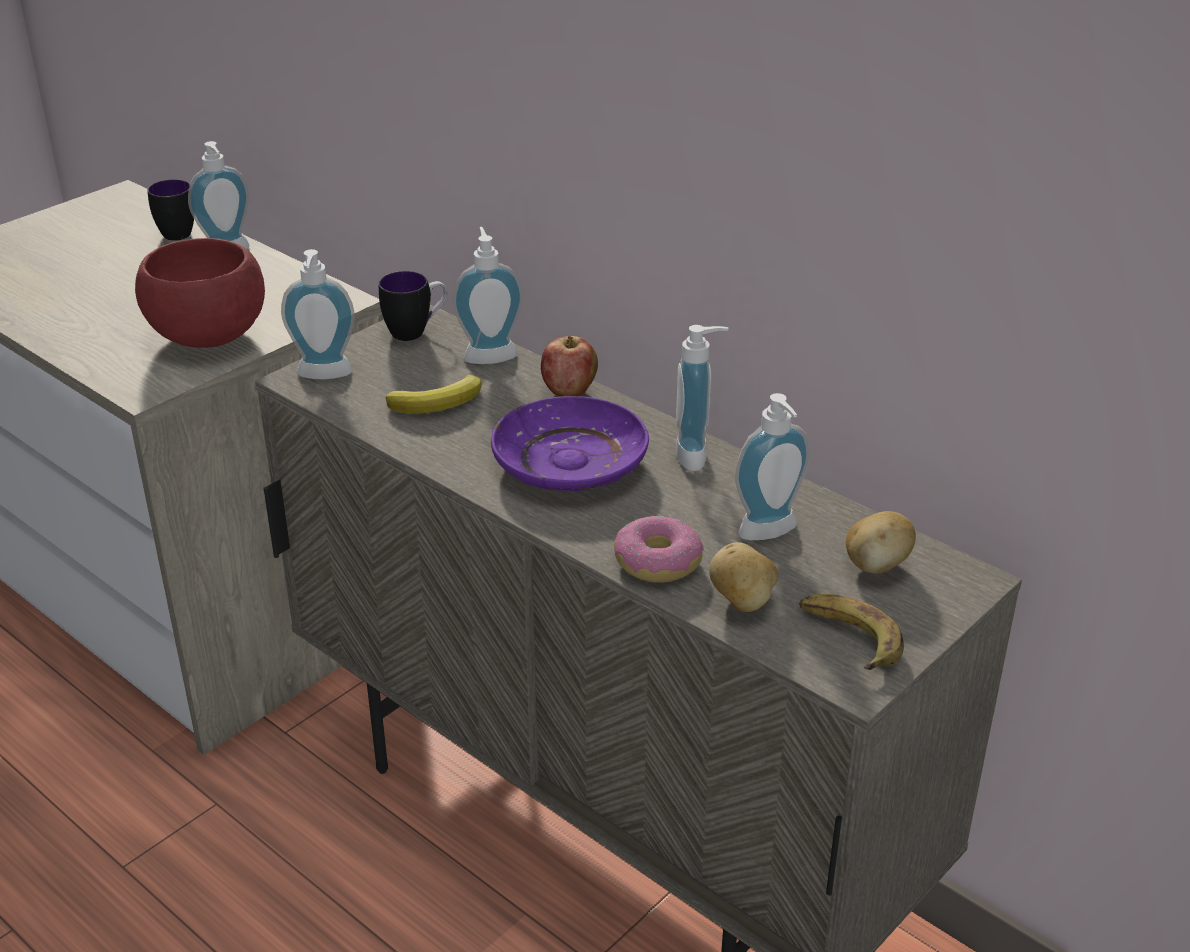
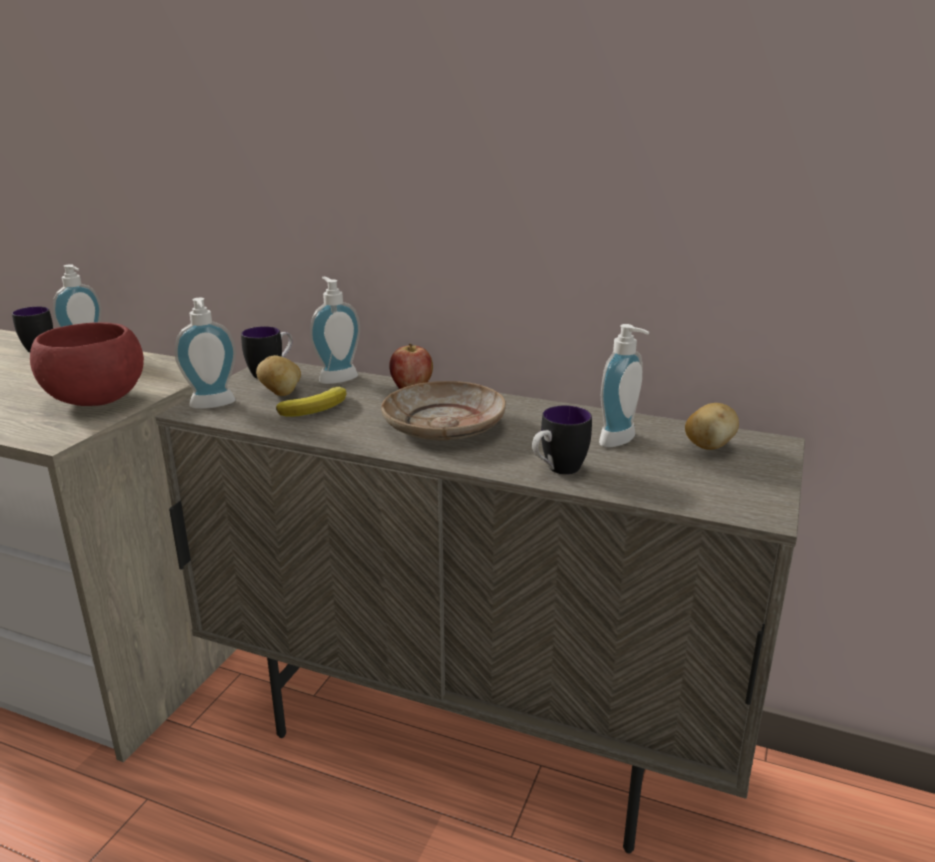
camera: 20 degrees left, 10 degrees down
purple plate [491,396,649,491] -> beige plate [381,381,506,440]
donut [614,515,704,582] -> mug [532,406,592,475]
soap dispenser [676,325,728,471] -> none
potato [709,542,778,612] -> potato moved to [256,355,301,396]
banana [799,594,904,670] -> none

